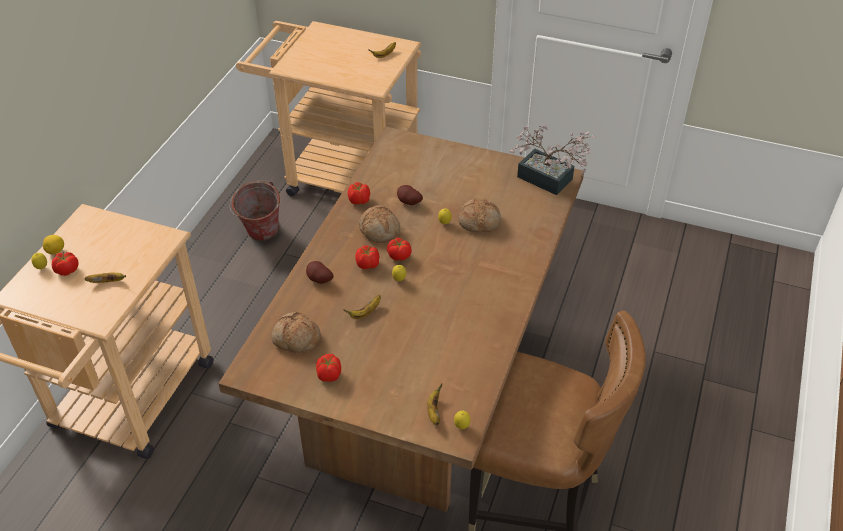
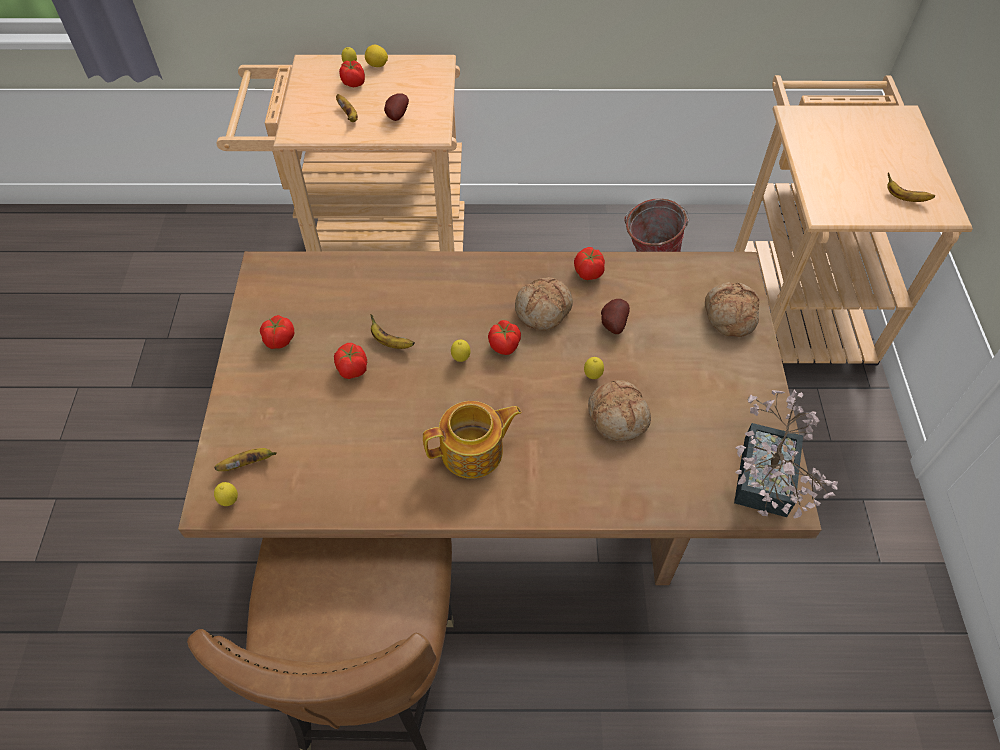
camera: 70 degrees right, 10 degrees up
bread [271,312,321,353] -> bread moved to [705,282,759,337]
potato [306,261,333,284] -> potato moved to [384,93,409,121]
tomato [355,245,379,269] -> tomato moved to [334,343,367,379]
none -> teapot [423,401,522,479]

